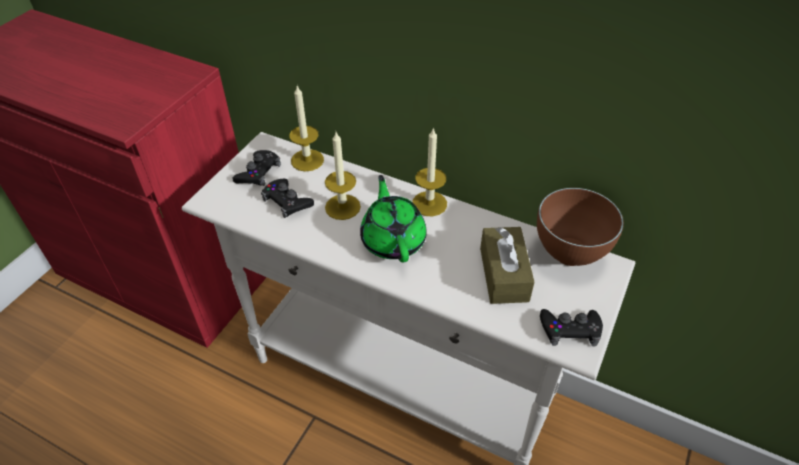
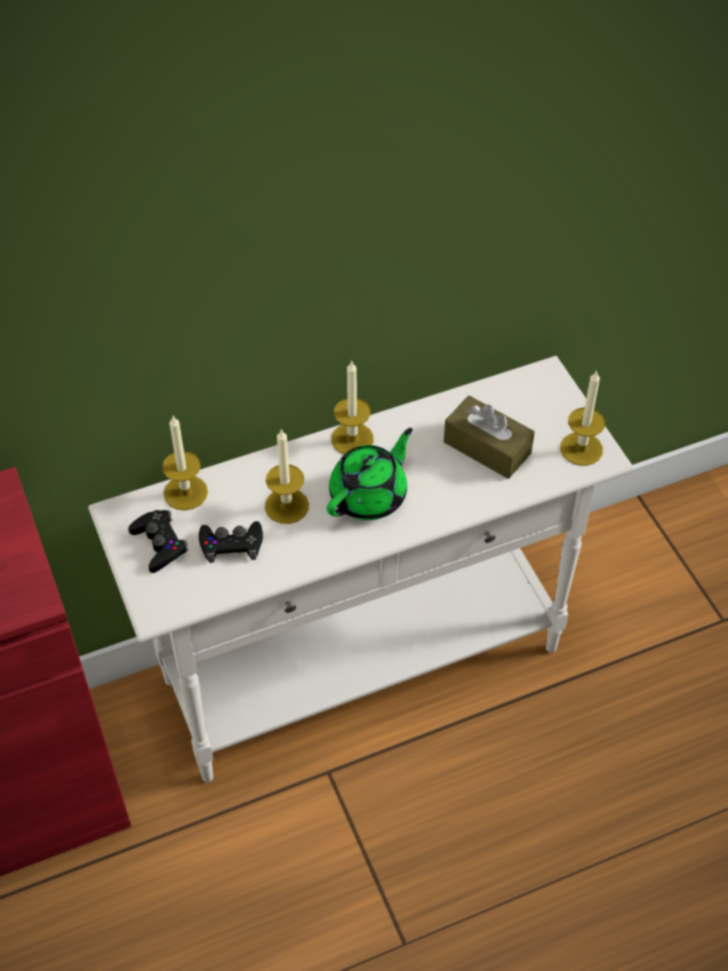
camera: 50 degrees left, 5 degrees up
green teapot [360,175,427,263] -> green teapot turned 105 degrees clockwise [327,428,413,520]
brown bowl [537,188,624,266] -> none
black game controller [540,309,603,346] -> candle [560,370,605,466]

